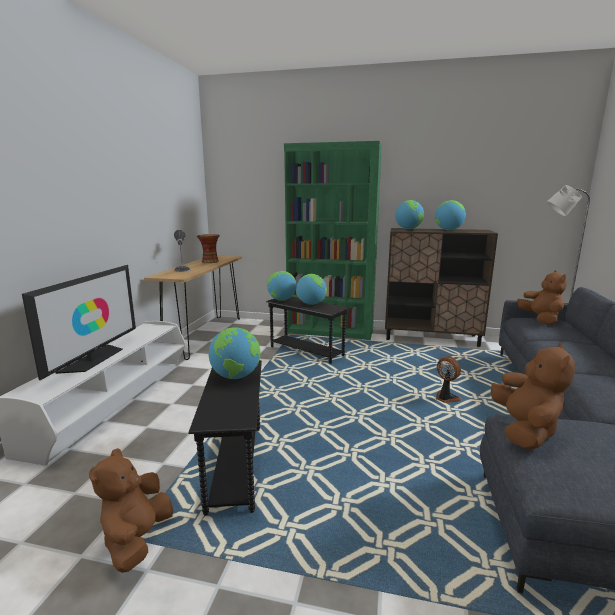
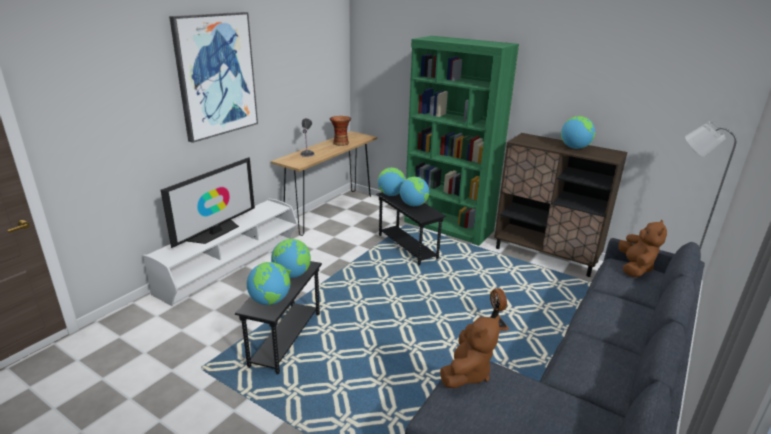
camera: 20 degrees right, 10 degrees up
brown plush toy [89,448,173,573] -> none
globe [395,200,424,229] -> globe moved to [247,262,290,305]
none -> picture [169,12,258,143]

